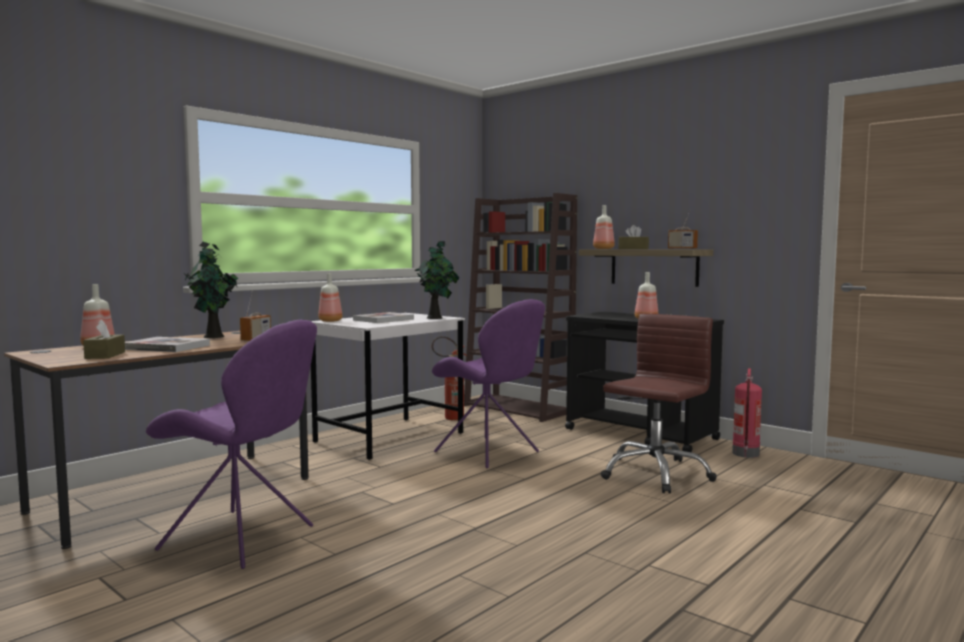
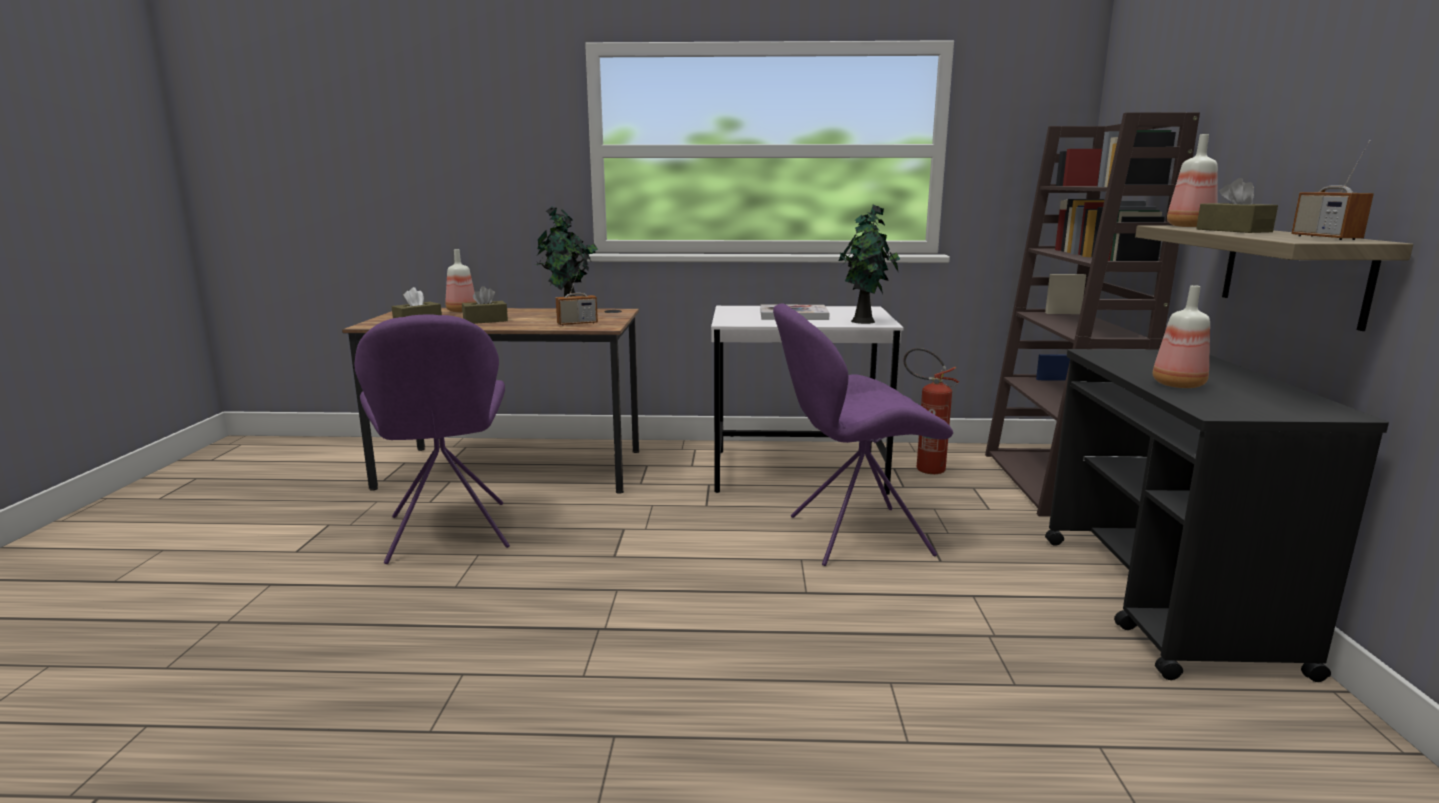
camera: 50 degrees right, 10 degrees up
book [125,337,210,352] -> brown tissue box [462,286,508,324]
bottle [318,273,342,322] -> none
purple chair [432,299,545,468] -> purple chair turned 75 degrees clockwise [773,303,953,566]
brown office chair [601,314,717,493] -> none
fire extinguisher [732,368,762,458] -> none

